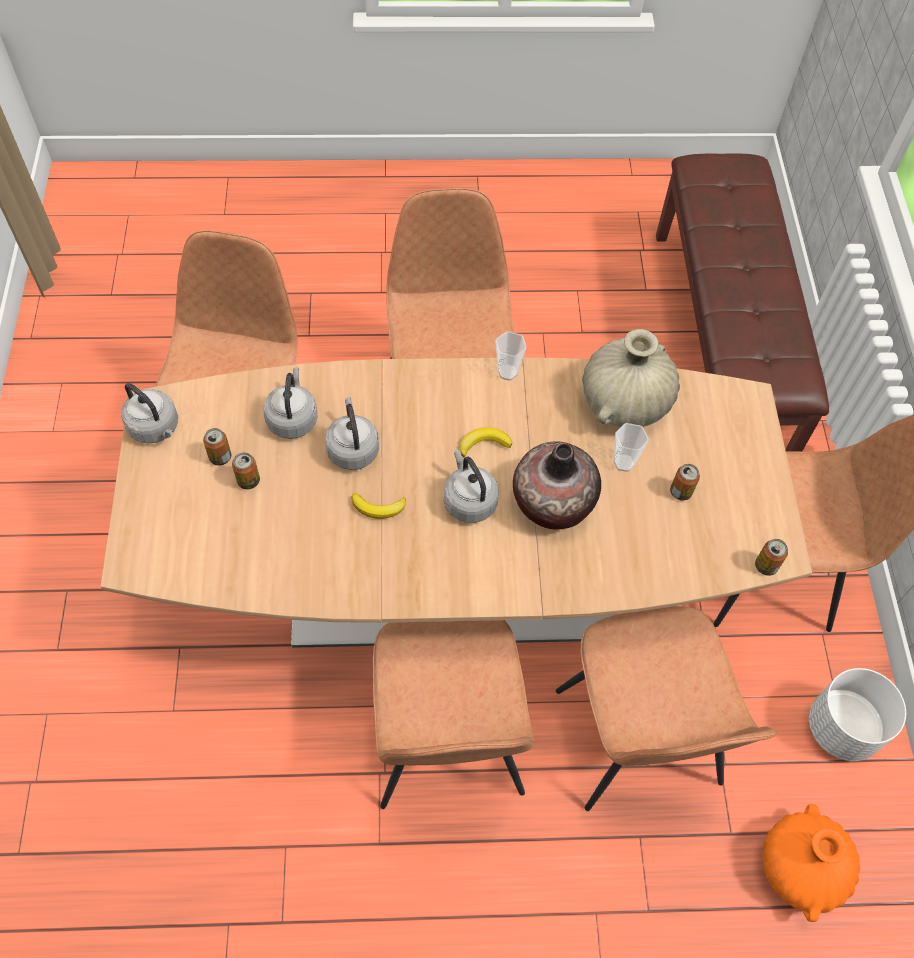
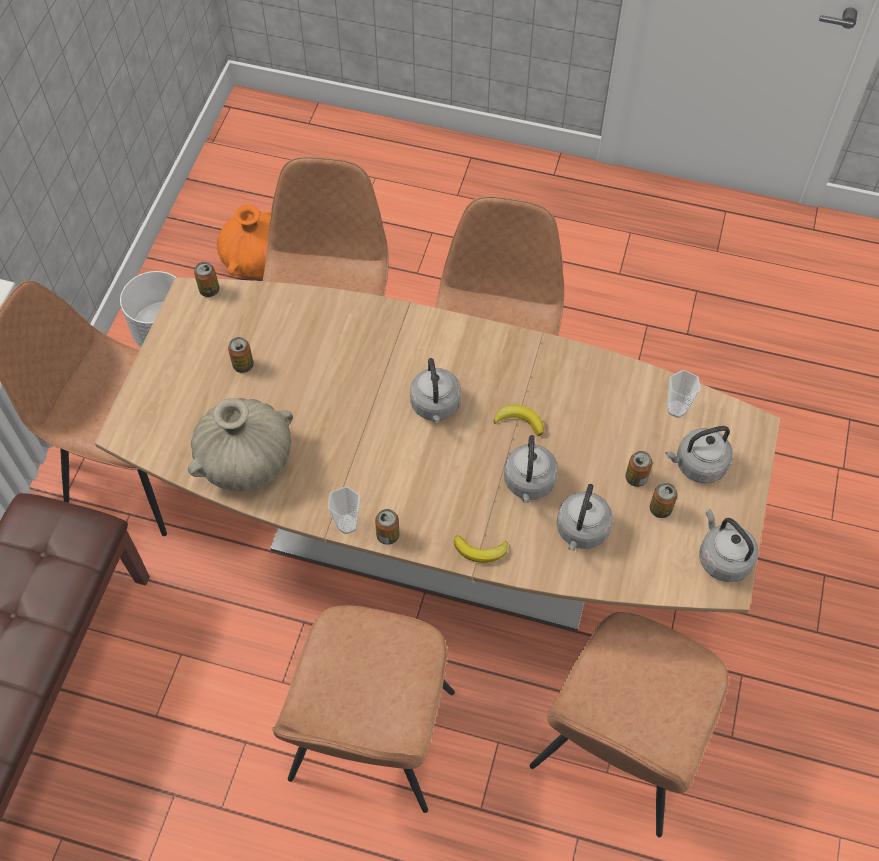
camera: 160 degrees left, 0 degrees up
banana [460,427,512,458] -> banana moved to [454,535,508,563]
vase [513,442,601,529] -> none
cup [614,423,649,472] -> cup moved to [667,370,701,418]
none -> can [375,509,399,545]
none -> grey kettle [665,426,733,483]

